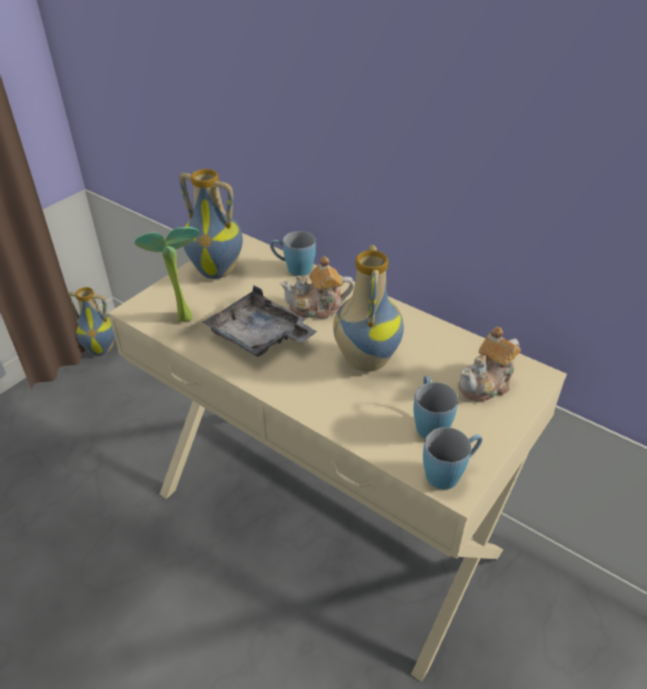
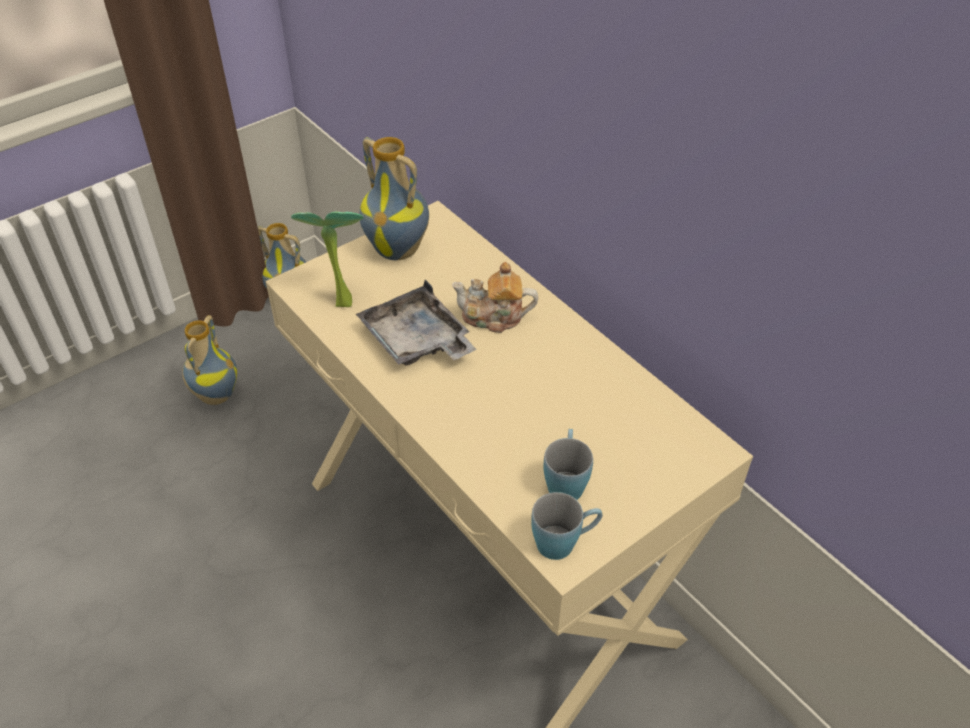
camera: 15 degrees right, 5 degrees up
blue mug [270,231,316,276] -> none
vase [333,245,404,372] -> vase moved to [182,315,237,405]
teapot [458,327,521,402] -> none

